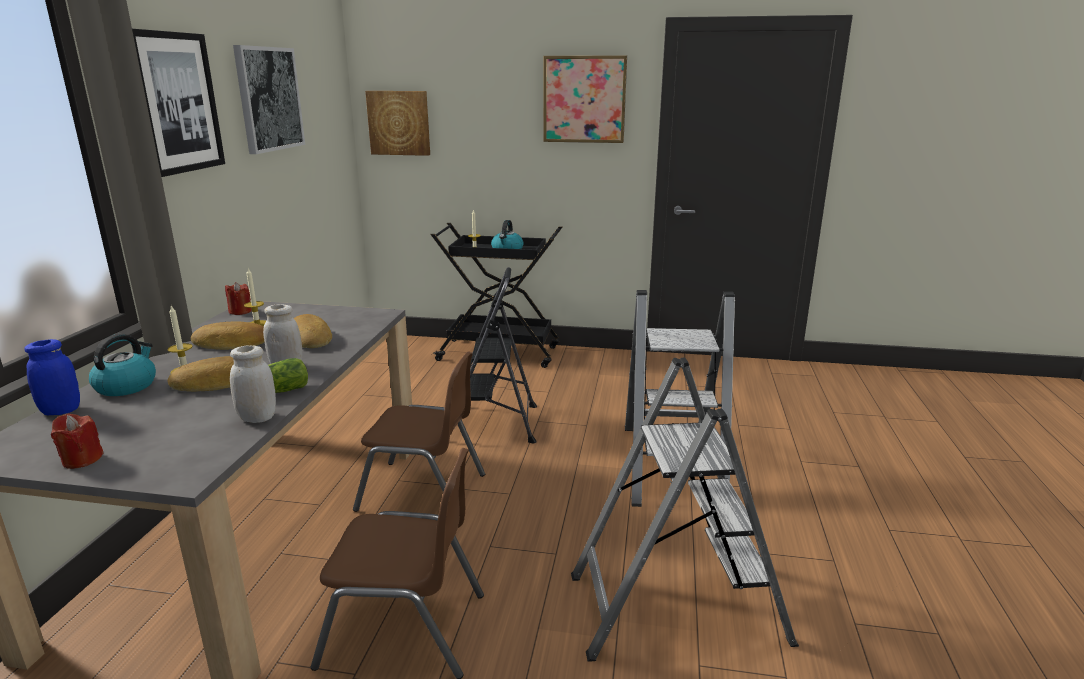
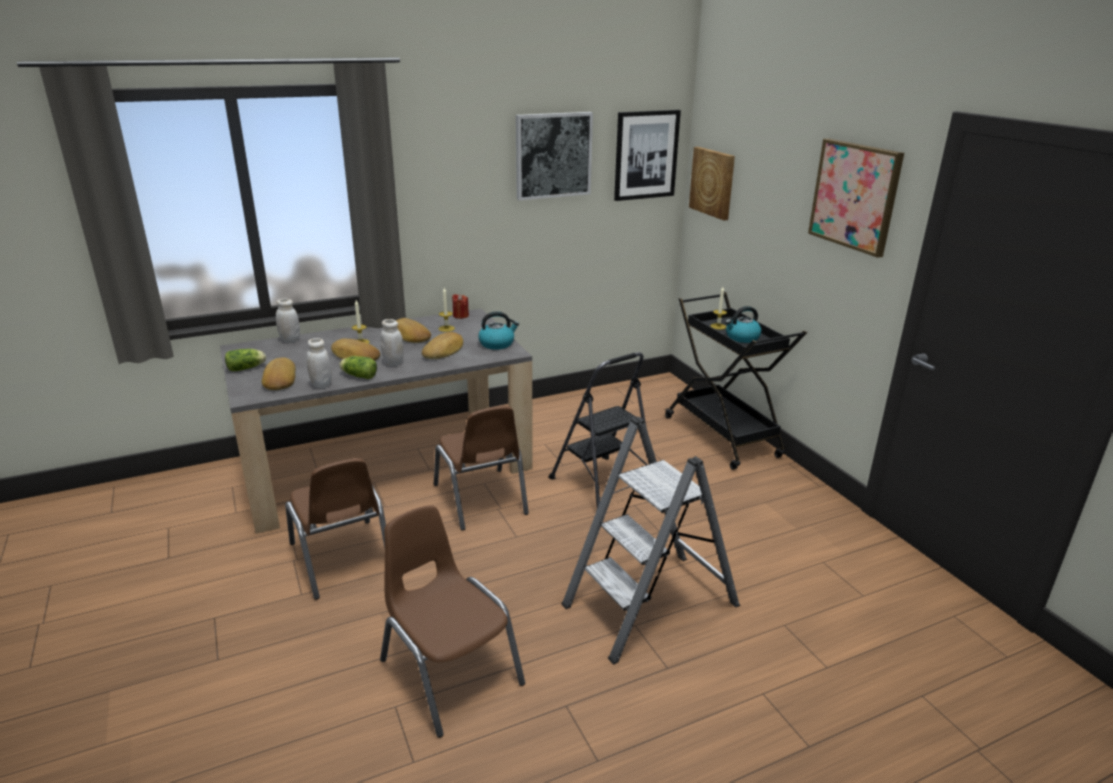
camera: 55 degrees right, 5 degrees up
blue jar [24,339,80,415] -> white jar [276,299,300,343]
red candle [51,413,104,469] -> lettuce [225,349,266,371]
kettle [89,334,156,396] -> kettle moved to [478,311,519,350]
picture [132,29,225,177] -> picture moved to [614,110,681,201]
grey step ladder [571,357,799,662] -> brown chair [380,505,525,738]
none -> bread [261,357,296,390]

